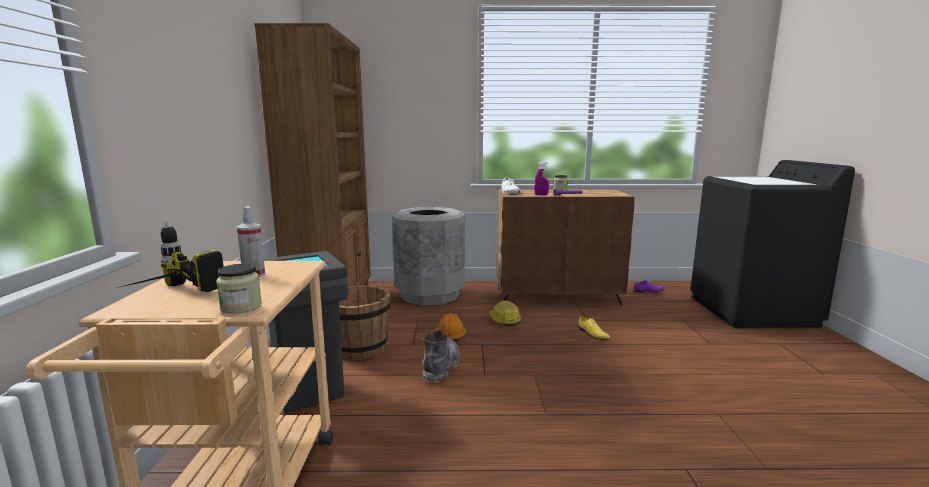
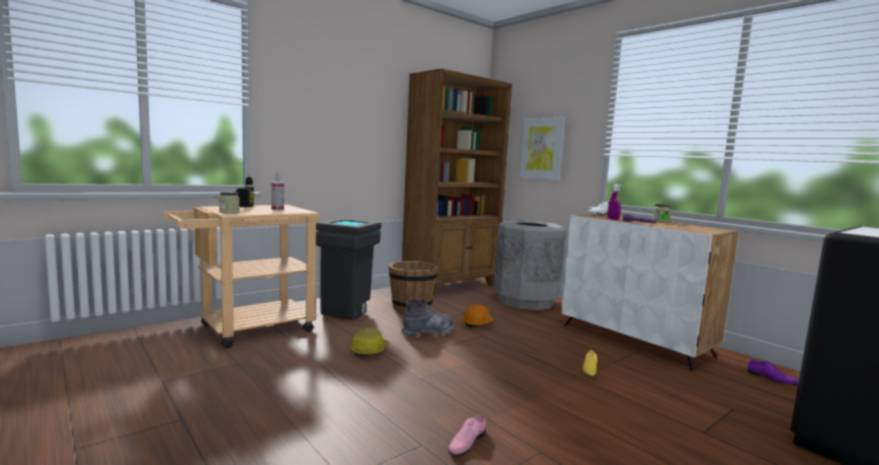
camera: 50 degrees right, 5 degrees down
hard hat [489,300,521,326] -> hard hat moved to [350,327,389,357]
brown cabinet [497,190,635,305] -> white cabinet [562,214,738,371]
none -> pink shoe [448,414,486,456]
none -> picture [519,117,565,180]

